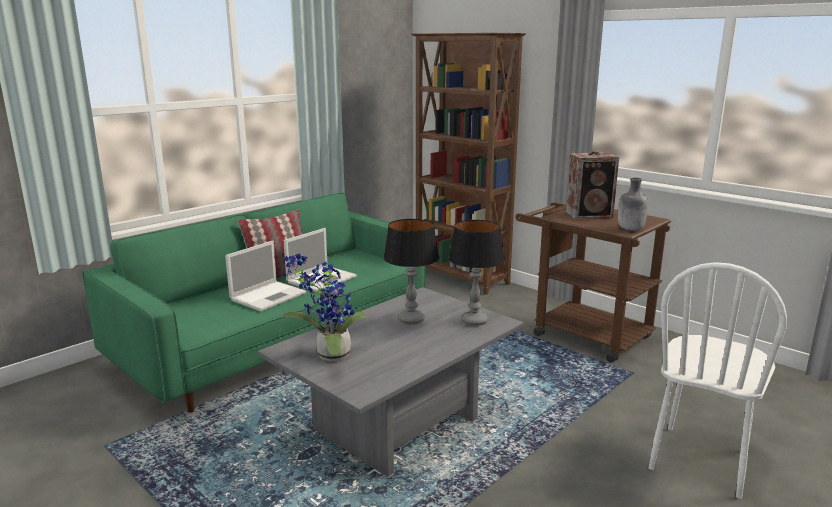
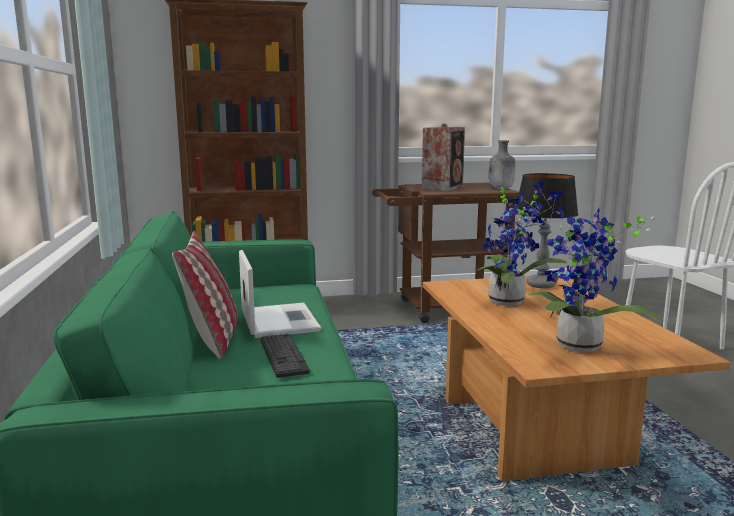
camera: 55 degrees left, 5 degrees down
laptop [225,241,306,311] -> keyboard [261,334,310,378]
grey coffee table [258,287,524,477] -> brown coffee table [423,275,730,481]
table lamp [383,219,439,324] -> potted plant [476,181,567,306]

